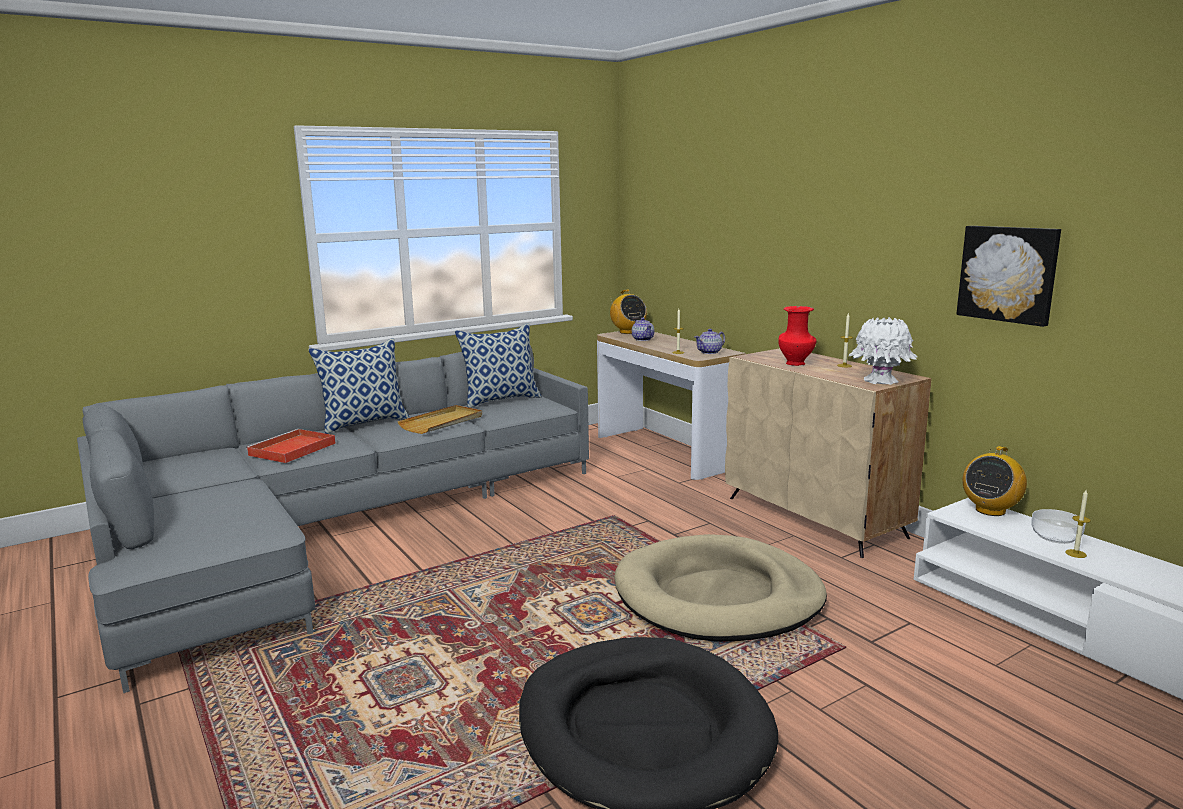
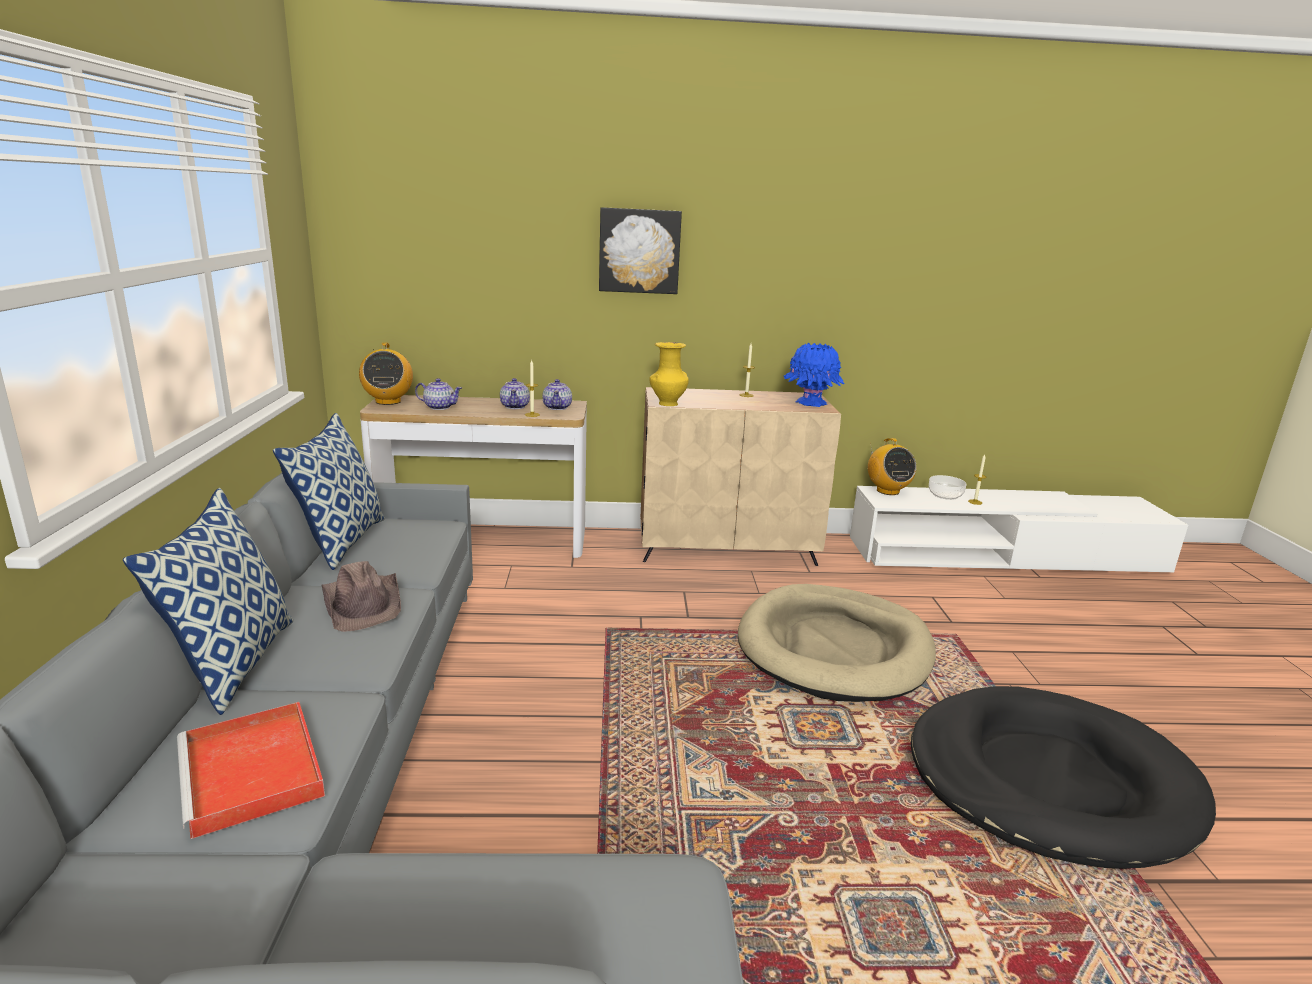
camera: 60 degrees left, 5 degrees up
beige tray [397,405,482,434] -> brown hat [322,561,401,632]
radio [610,290,647,334] -> radio turned 75 degrees clockwise [359,343,413,405]
red vase [778,306,817,366] -> none
white vase [849,317,917,385] -> blue vase [784,343,845,407]
picture [956,226,1061,327] -> picture moved to [599,207,682,294]
none -> teapot [500,378,530,409]
none -> yellow vase [649,342,689,406]

